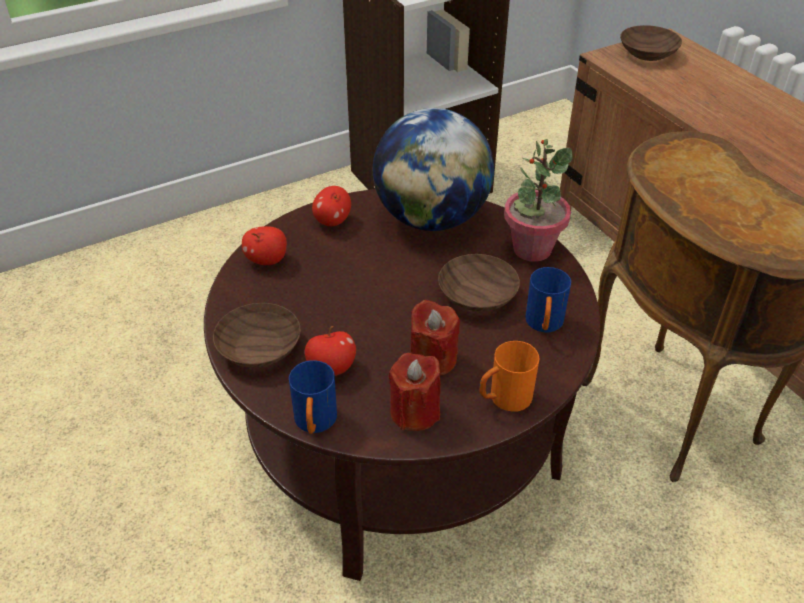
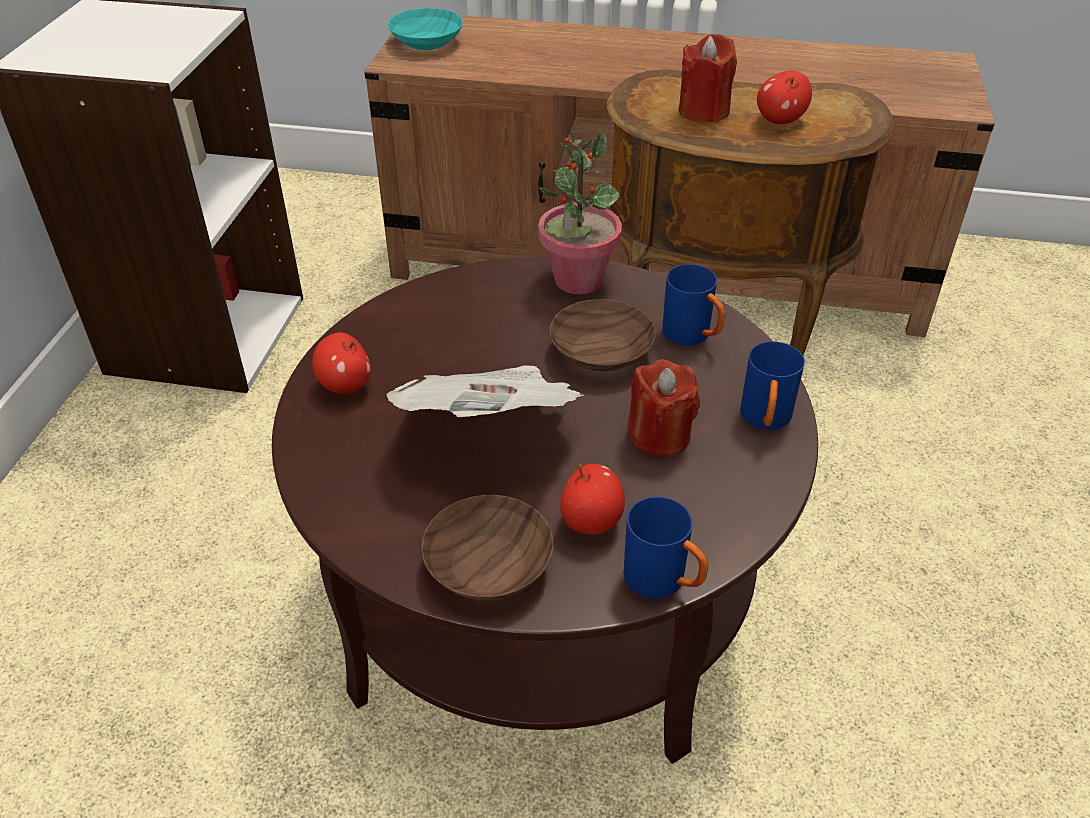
camera: 50 degrees left, 0 degrees up
apple [242,226,287,265] -> apple moved to [757,71,812,124]
globe [373,108,494,231] -> none
red candle [389,353,441,431] -> red candle moved to [679,34,737,123]
orange mug [479,341,539,412] -> blue mug [740,341,805,430]
brown bowl [620,25,682,61] -> turquoise bowl [388,8,463,50]
none -> newspaper [386,365,584,417]

